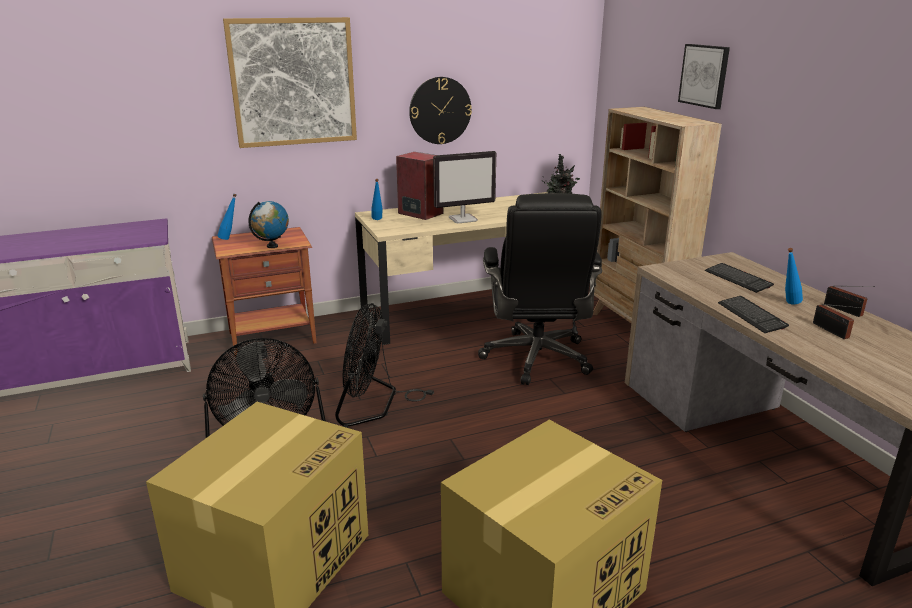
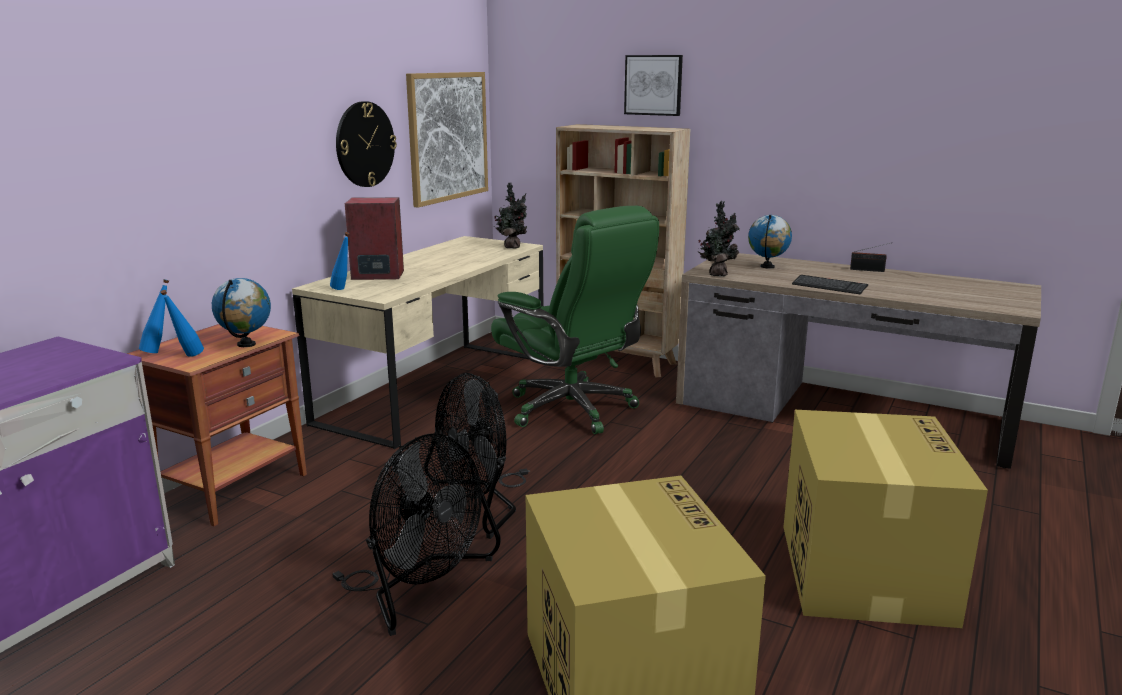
camera: 40 degrees left, 5 degrees down
picture [223,17,357,148] -> picture moved to [406,72,488,208]
monitor [433,151,496,224] -> none
black office chair [478,193,602,385] -> green office chair [491,206,659,434]
keyboard [705,263,774,293] -> globe [748,215,792,269]
blue bottle [785,248,803,305] -> blue bottle moved to [160,290,204,357]
radio [813,304,861,339] -> none
none -> potted plant [698,201,740,276]

